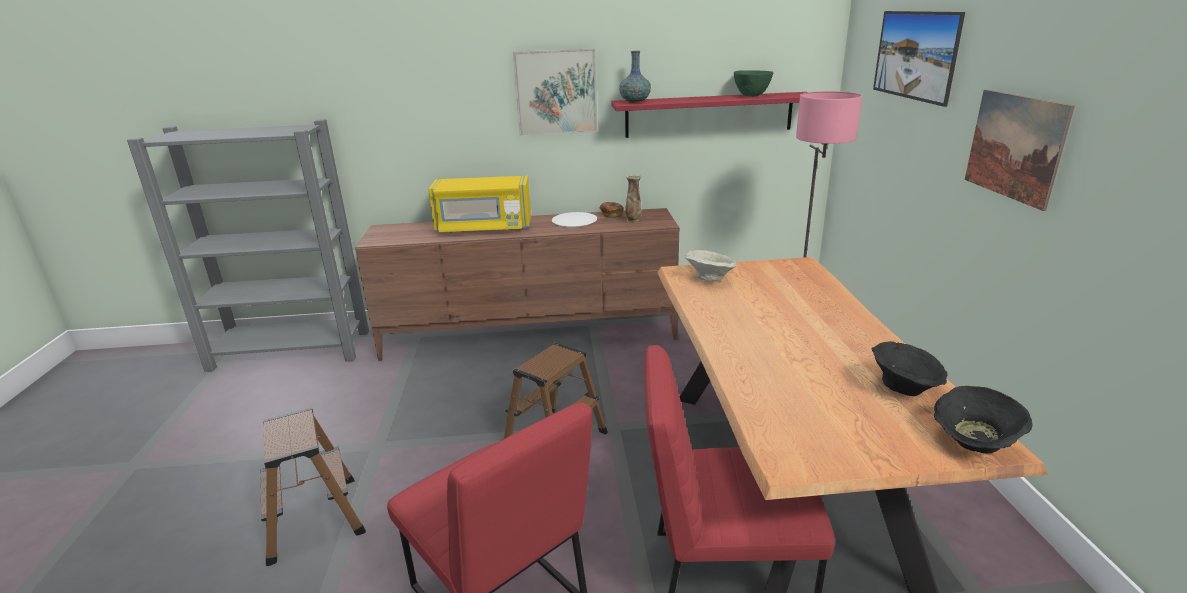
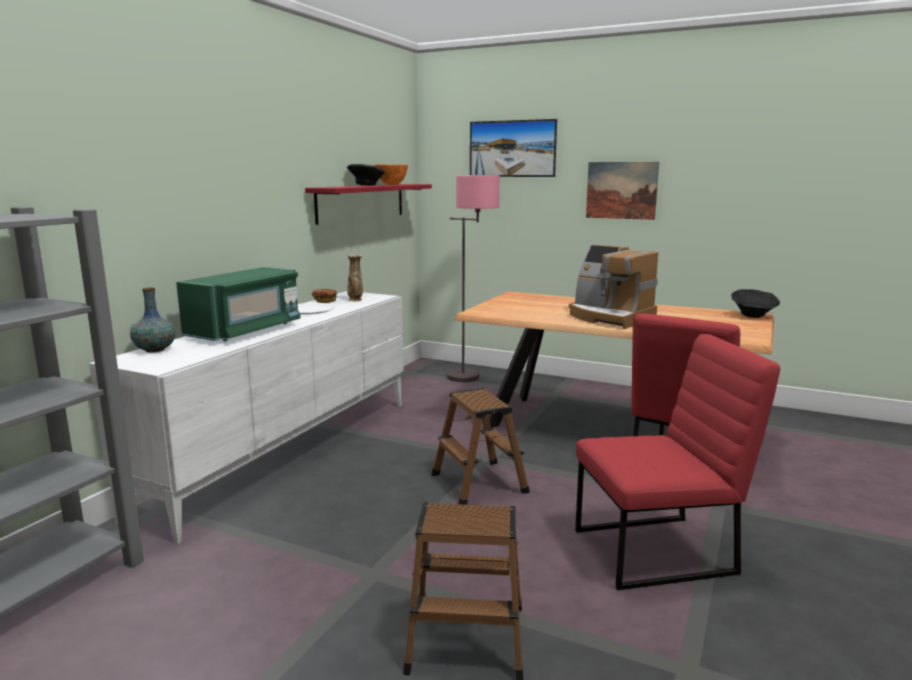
camera: 60 degrees left, 10 degrees down
brown cabinet [355,208,680,361] -> white cabinet [89,291,403,544]
yellow microwave [428,176,531,233] -> green microwave [176,267,300,341]
picture [513,48,598,136] -> none
vase [619,51,651,103] -> vase moved to [130,288,175,353]
beige bowl [685,250,737,281] -> none
green bowl [734,70,774,97] -> orange bowl [375,164,408,185]
black bowl [871,341,947,396] -> black bowl moved to [347,164,385,186]
none -> coffee machine [569,245,658,329]

